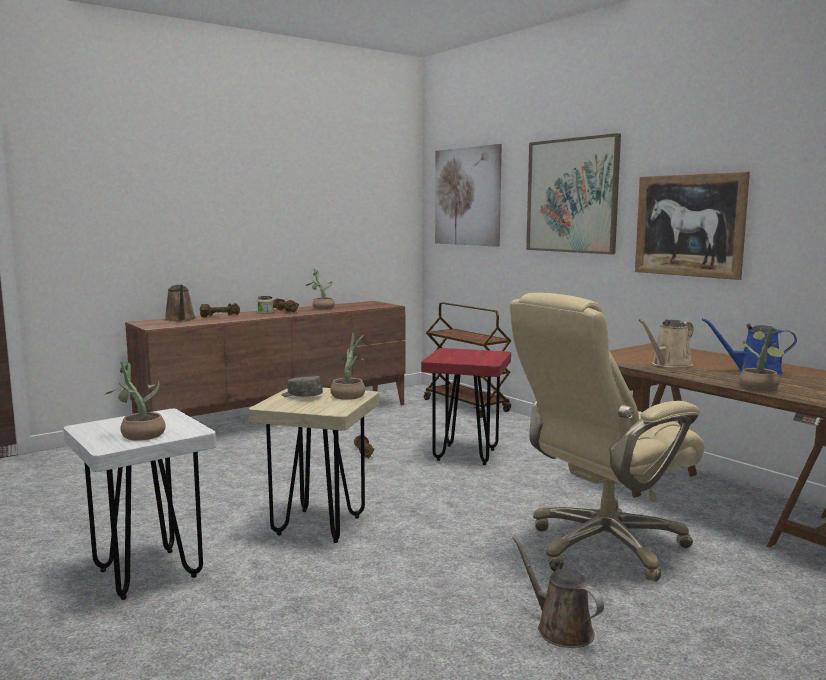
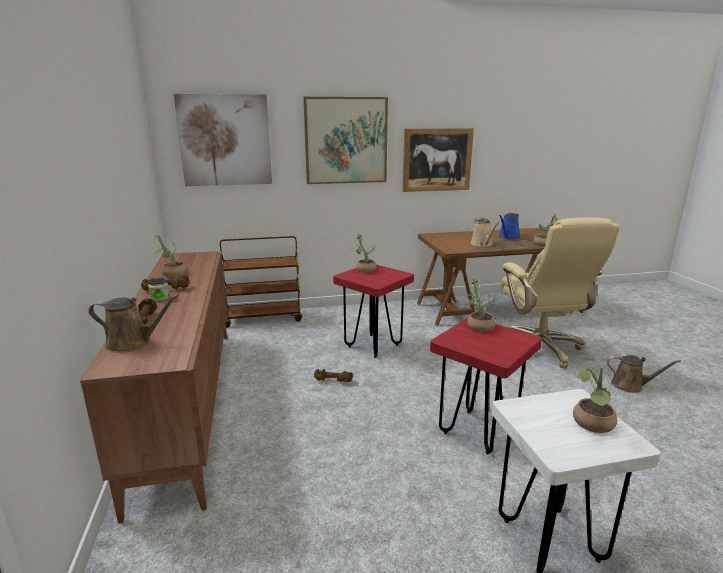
camera: 65 degrees left, 10 degrees up
beige stool [249,387,379,543] -> red stool [430,317,542,454]
grey cap [282,376,323,397] -> none
brown watering can [512,536,604,648] -> brown watering can turned 150 degrees counterclockwise [607,355,681,393]
none -> potted plant [355,234,377,273]

